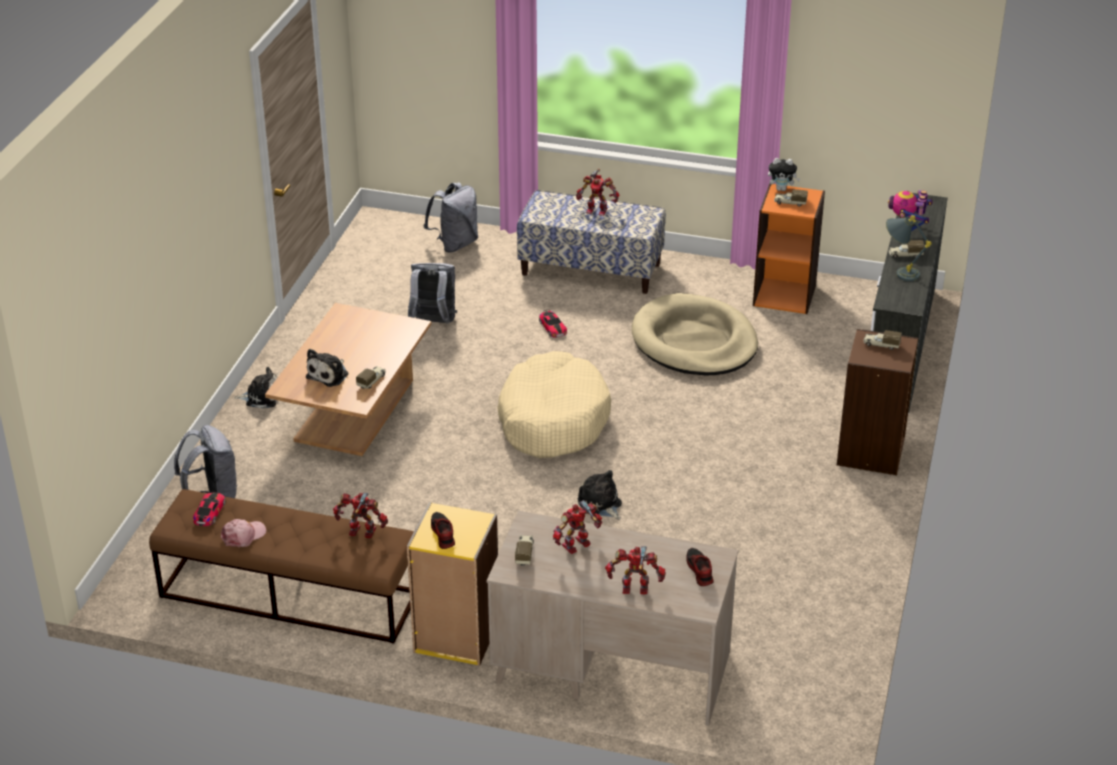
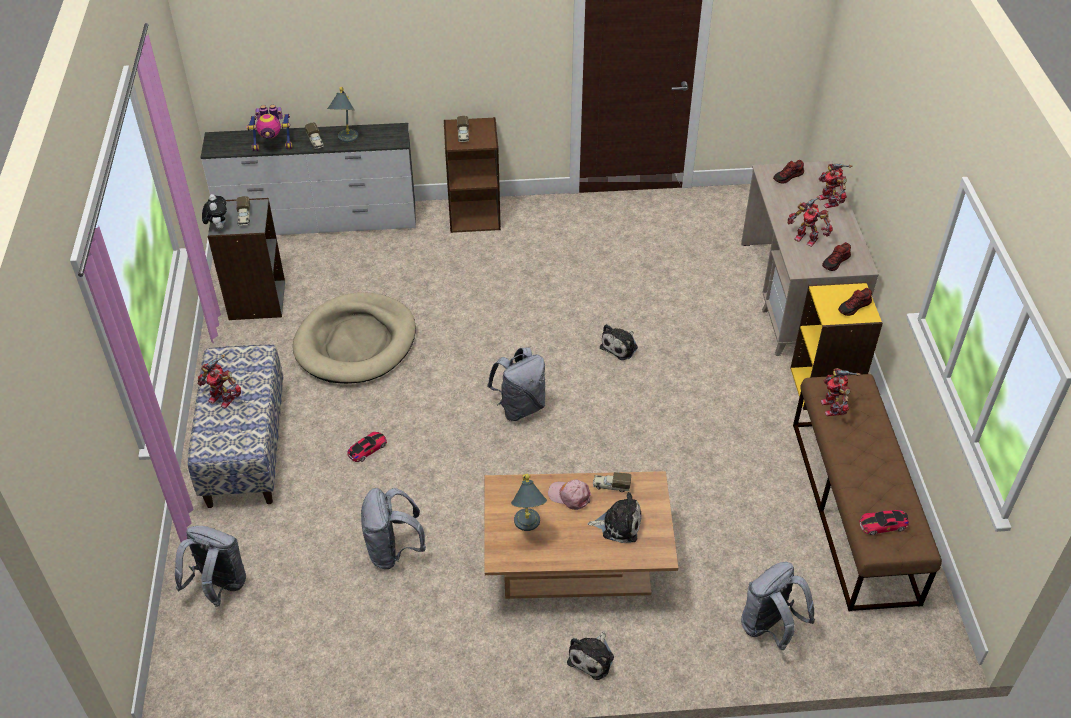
camera: 110 degrees left, 10 degrees up
pink cap [221,519,266,547] -> pink cap moved to [548,479,591,510]
plush toy [234,367,278,409] -> plush toy turned 135 degrees counterclockwise [567,632,614,680]
beige dog bed [497,351,611,458] -> grey backpack [487,347,545,421]
toy truck [515,535,534,566] -> shoe [822,242,851,271]
toy robot [576,169,619,216] -> toy robot turned 120 degrees clockwise [198,354,241,408]
orange bookcase [753,183,825,314] -> grey bookcase [208,198,285,320]
none -> grey table lamp [511,474,547,531]

